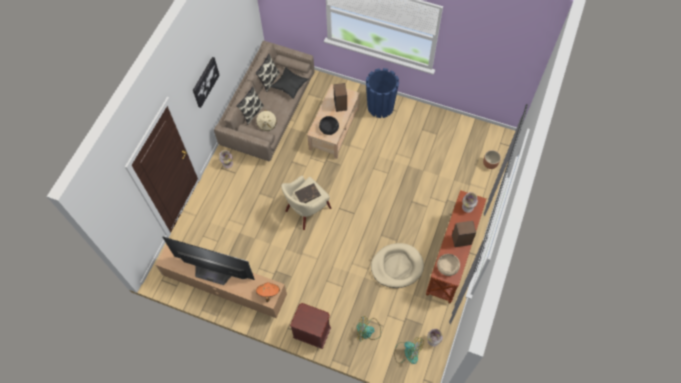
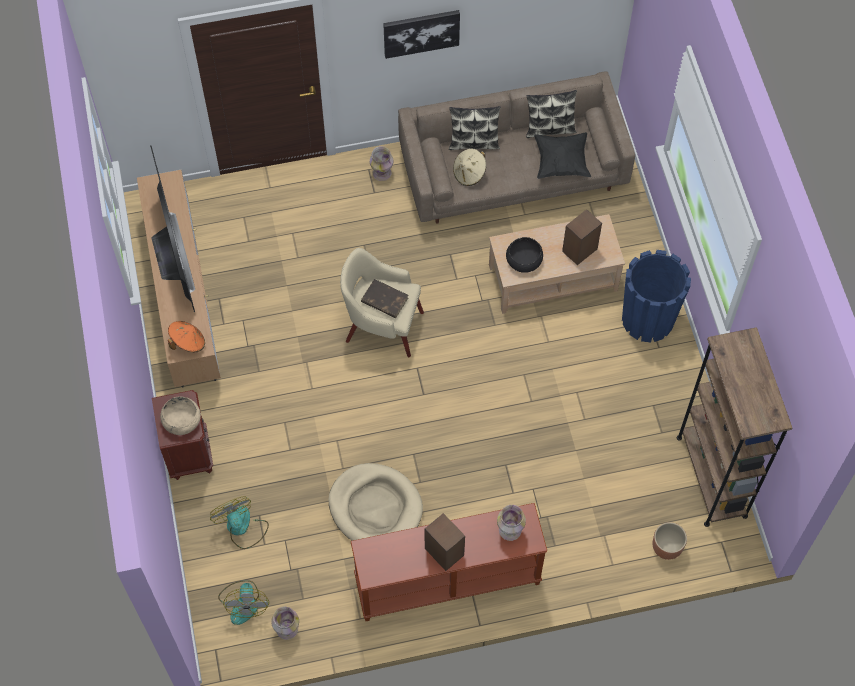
camera: 55 degrees right, 0 degrees up
beige bowl [437,254,460,276] -> beige bowl moved to [160,396,201,435]
none -> brown bookcase [677,327,792,527]

